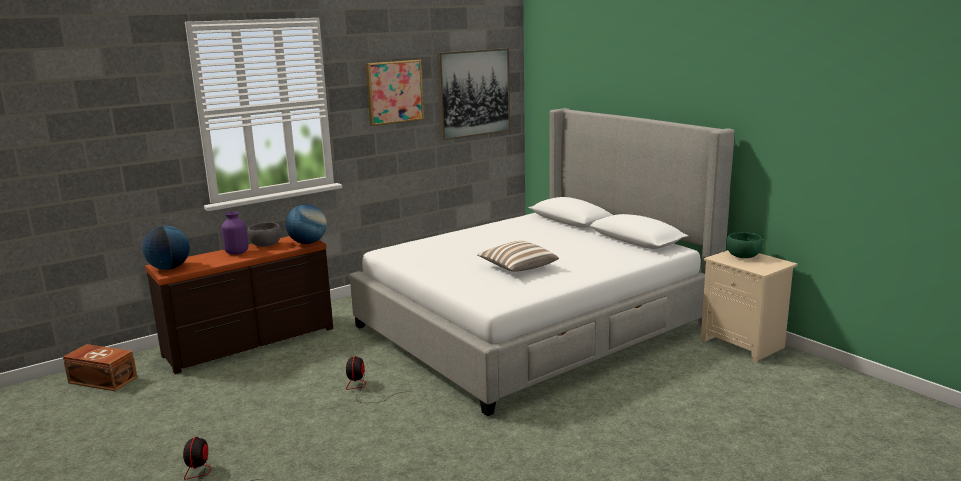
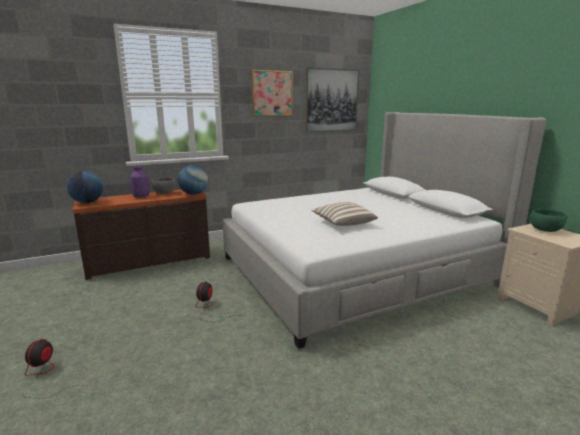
camera: 10 degrees right, 0 degrees up
brown storage box [63,344,138,391] -> none

